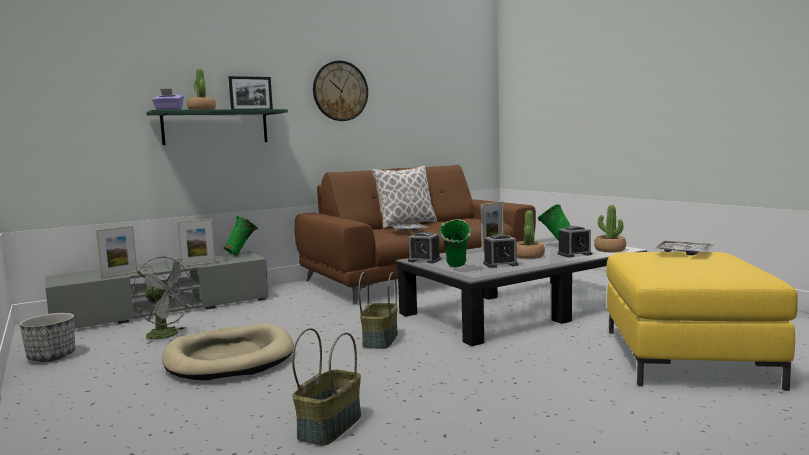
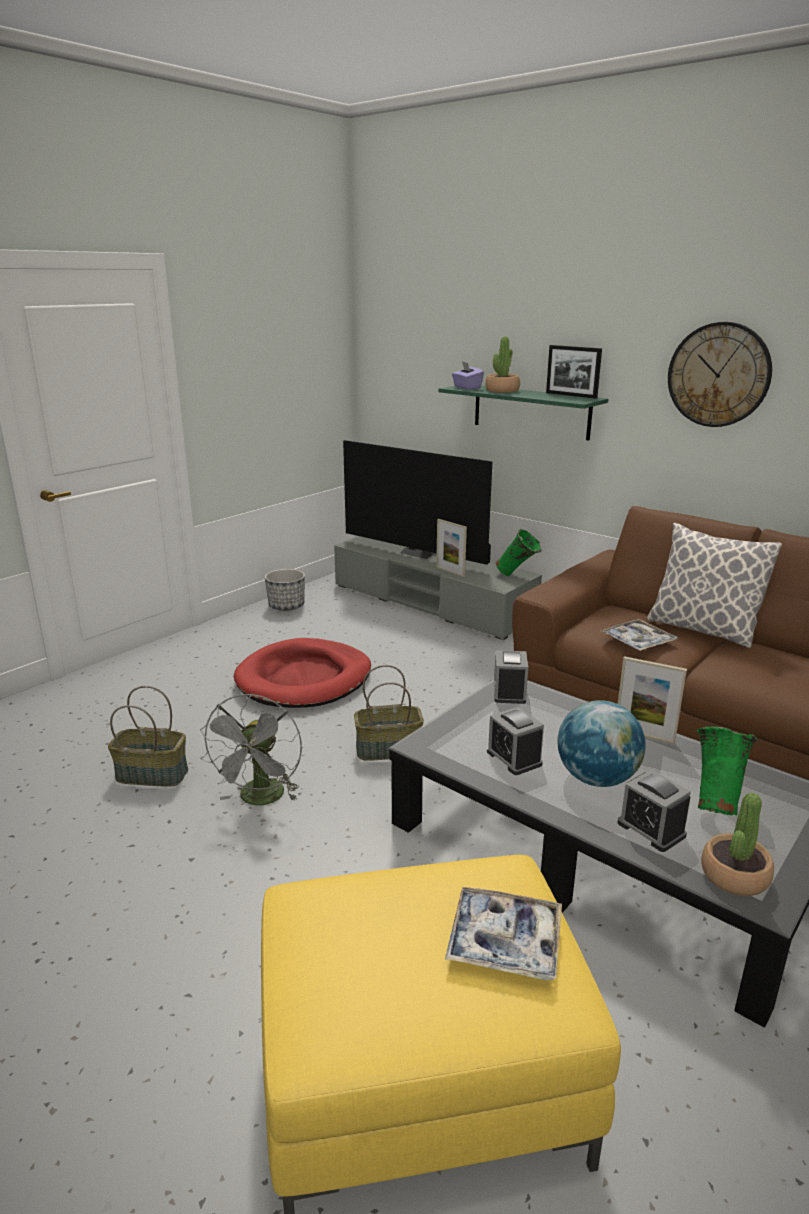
camera: 70 degrees right, 15 degrees up
picture frame [96,226,137,279] -> none
grey fan [133,256,200,344] -> grey fan moved to [200,694,302,806]
beige dog bed [162,323,294,380] -> red dog bed [234,638,371,708]
green vase [440,219,472,267] -> none
potted plant [516,210,545,259] -> globe [558,700,646,787]
none -> television [343,440,492,565]

